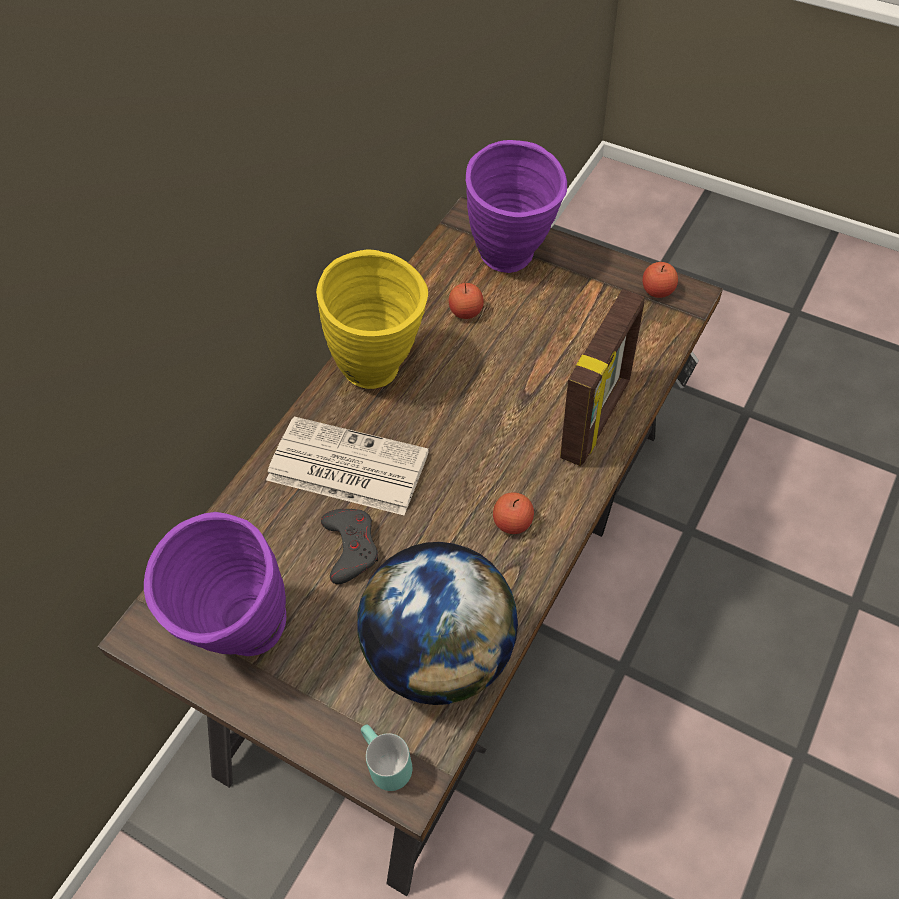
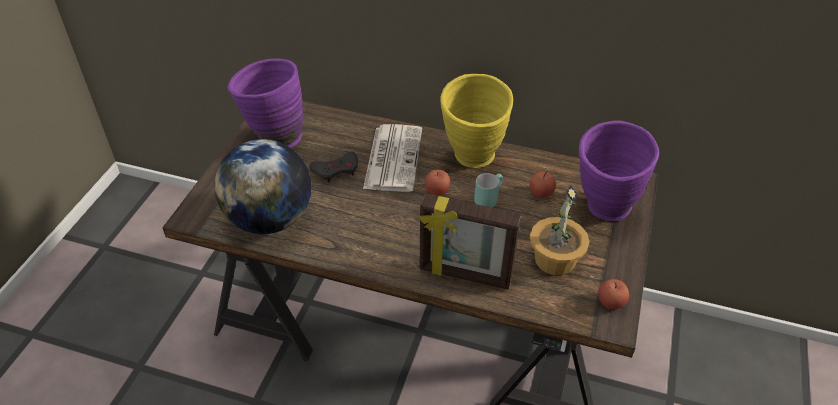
camera: 75 degrees right, 10 degrees down
turquoise mug [361,724,412,791] -> turquoise mug moved to [474,173,503,208]
apple [493,492,534,534] -> apple moved to [425,169,450,196]
none -> potted plant [530,185,590,275]

